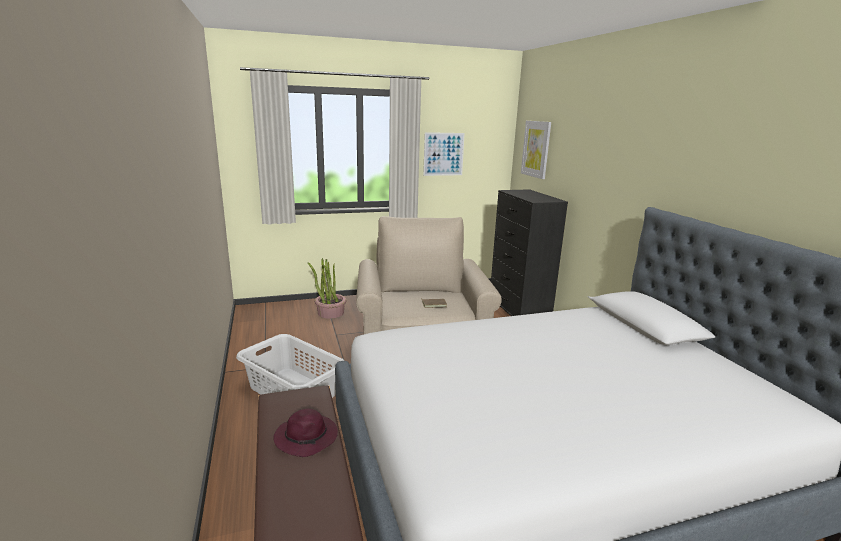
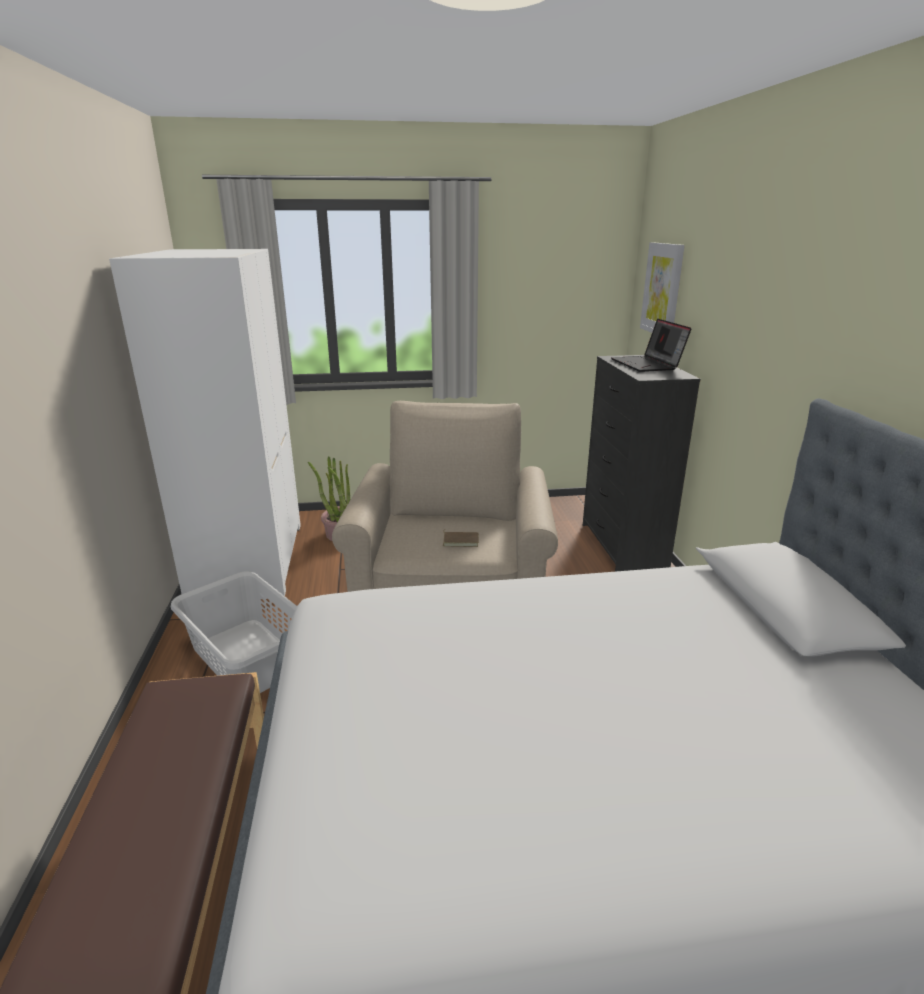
camera: 10 degrees right, 5 degrees up
purple hat [273,409,338,457] -> none
picture [423,132,465,176] -> none
none -> white wardrobe [109,249,301,603]
none -> laptop [611,319,692,372]

